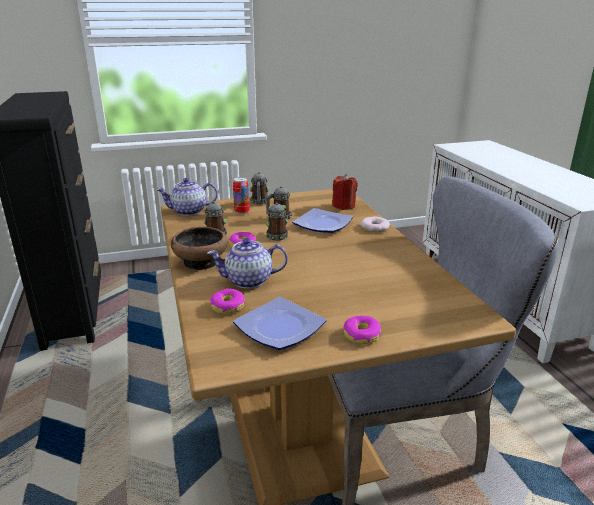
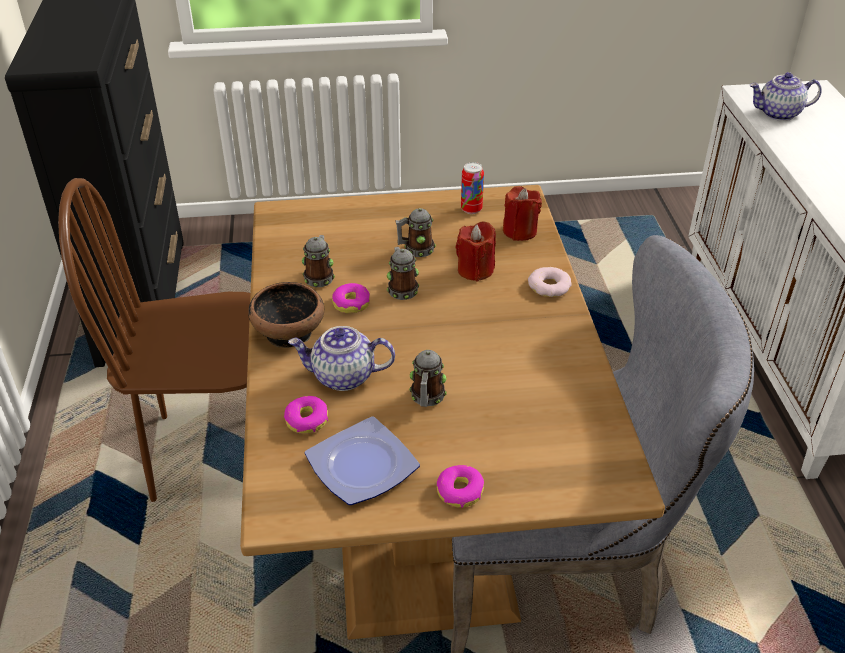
camera: 10 degrees right, 15 degrees up
teapot [156,178,218,216] -> teapot moved to [750,72,822,121]
can [233,177,250,215] -> can moved to [461,162,484,214]
mug [250,172,269,205] -> mug moved to [409,350,447,407]
plate [292,208,353,233] -> red candle [456,221,496,282]
none -> brown chair [58,178,251,502]

